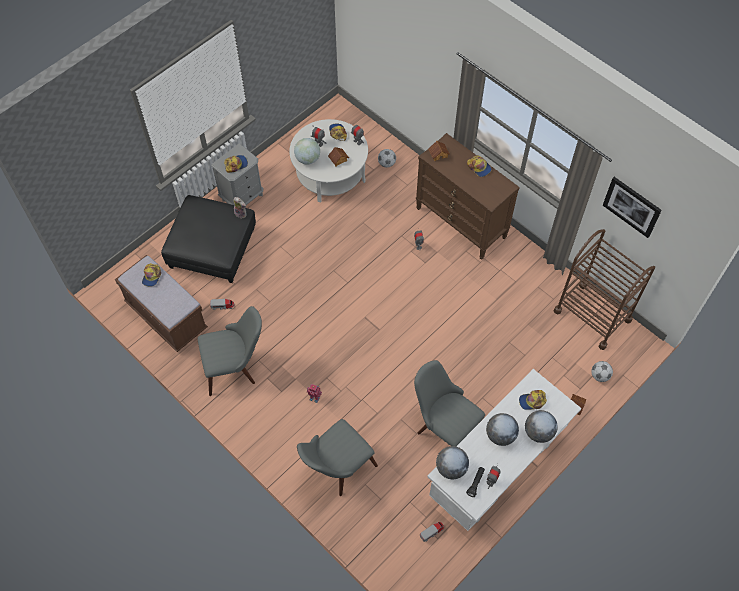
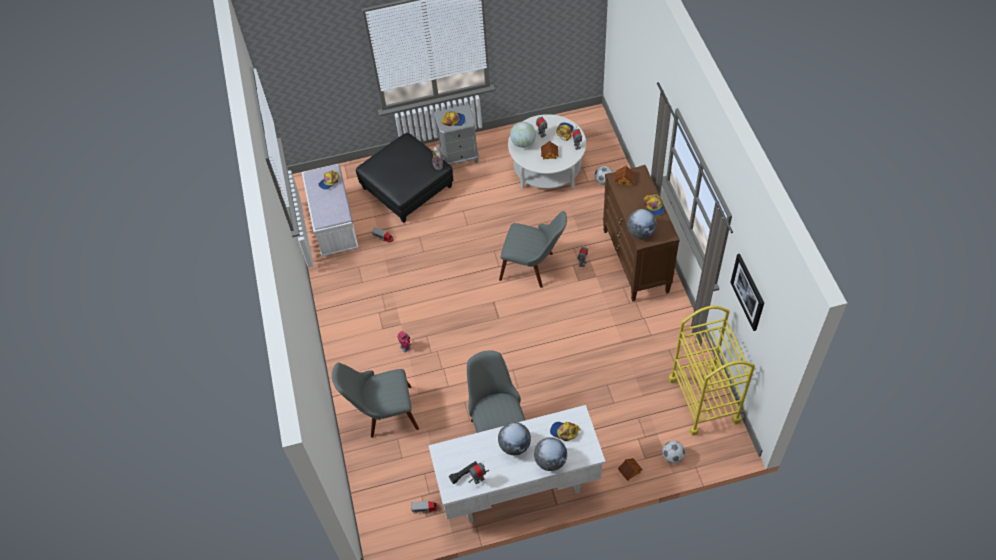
camera: 35 degrees right, 5 degrees down
brown bench [115,255,208,352] -> white bench [302,164,359,257]
grey chair [198,306,262,396] -> grey chair moved to [499,211,567,288]
globe [436,446,469,479] -> globe moved to [627,209,657,239]
brown cart [554,229,655,350] -> yellow cart [669,306,755,436]

